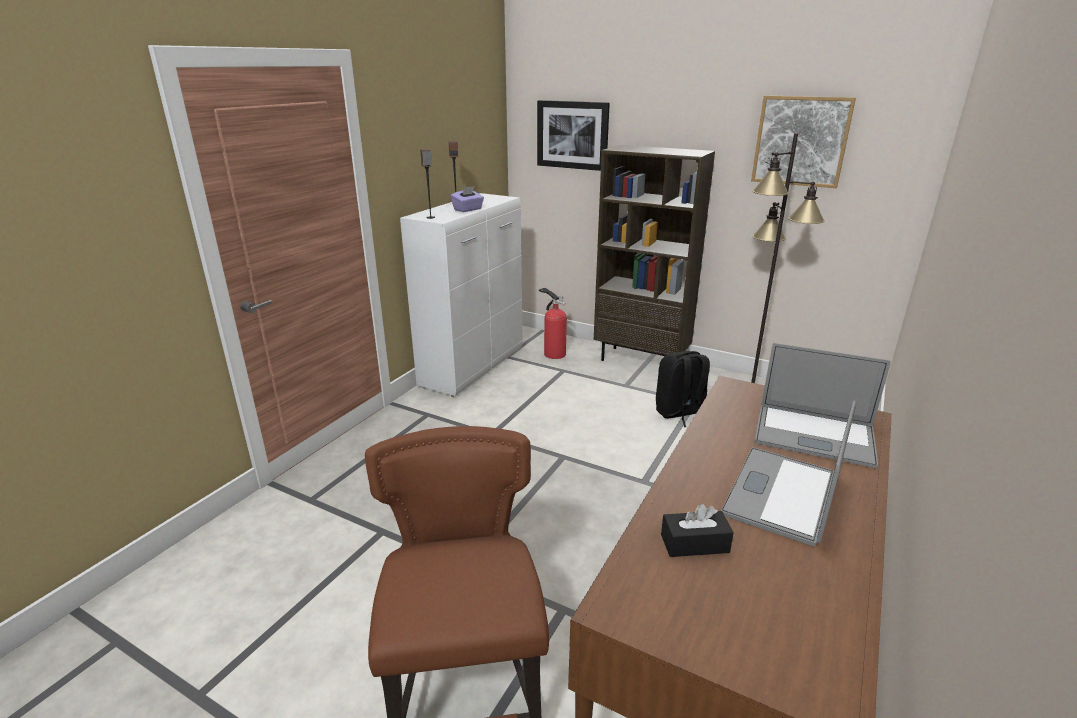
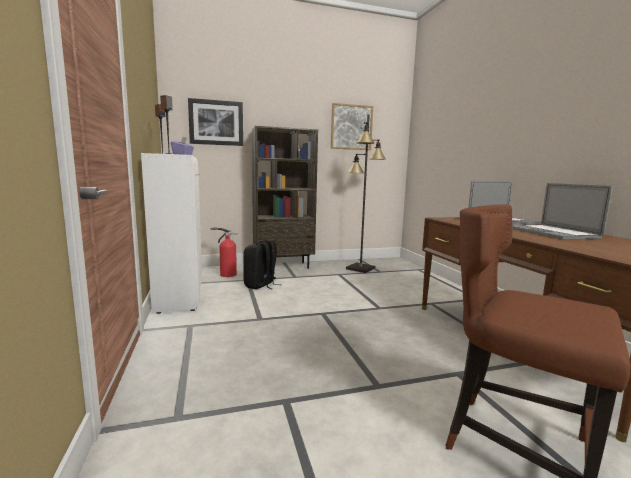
camera: 45 degrees left, 15 degrees down
black backpack [656,351,710,427] -> black backpack moved to [243,240,277,290]
black tissue box [661,504,734,557] -> none

